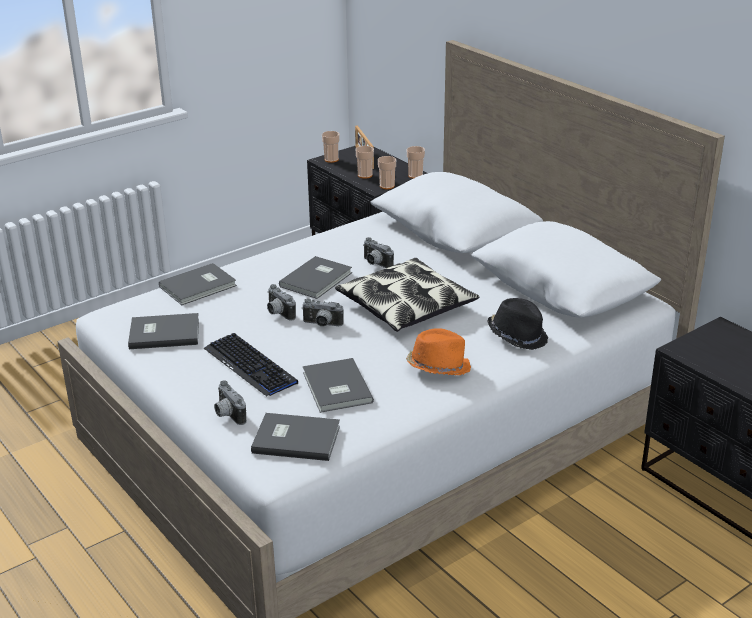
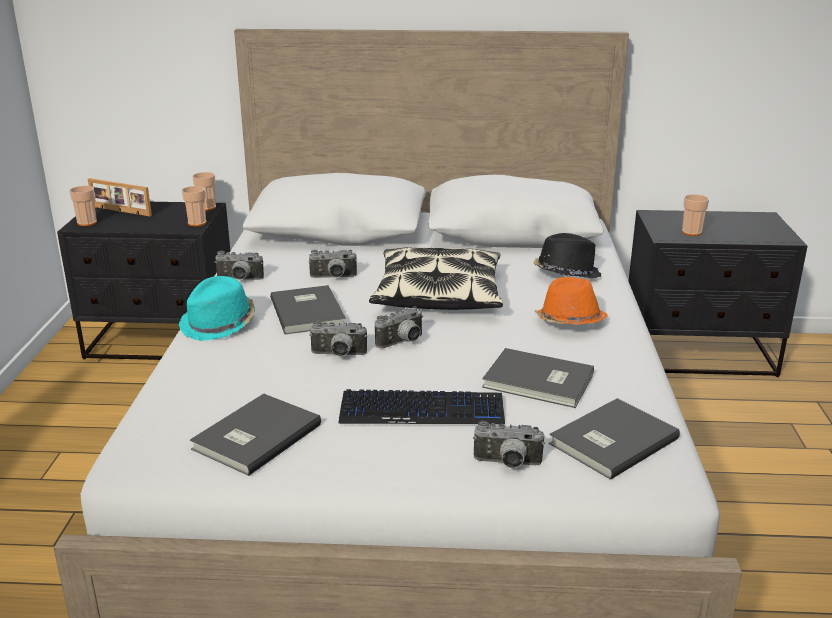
camera: 50 degrees left, 5 degrees down
grey book [159,263,237,305] -> none
cup [356,146,374,179] -> cup moved to [682,194,709,236]
none -> turquoise hat [179,276,255,341]
none -> camera [214,251,264,280]

